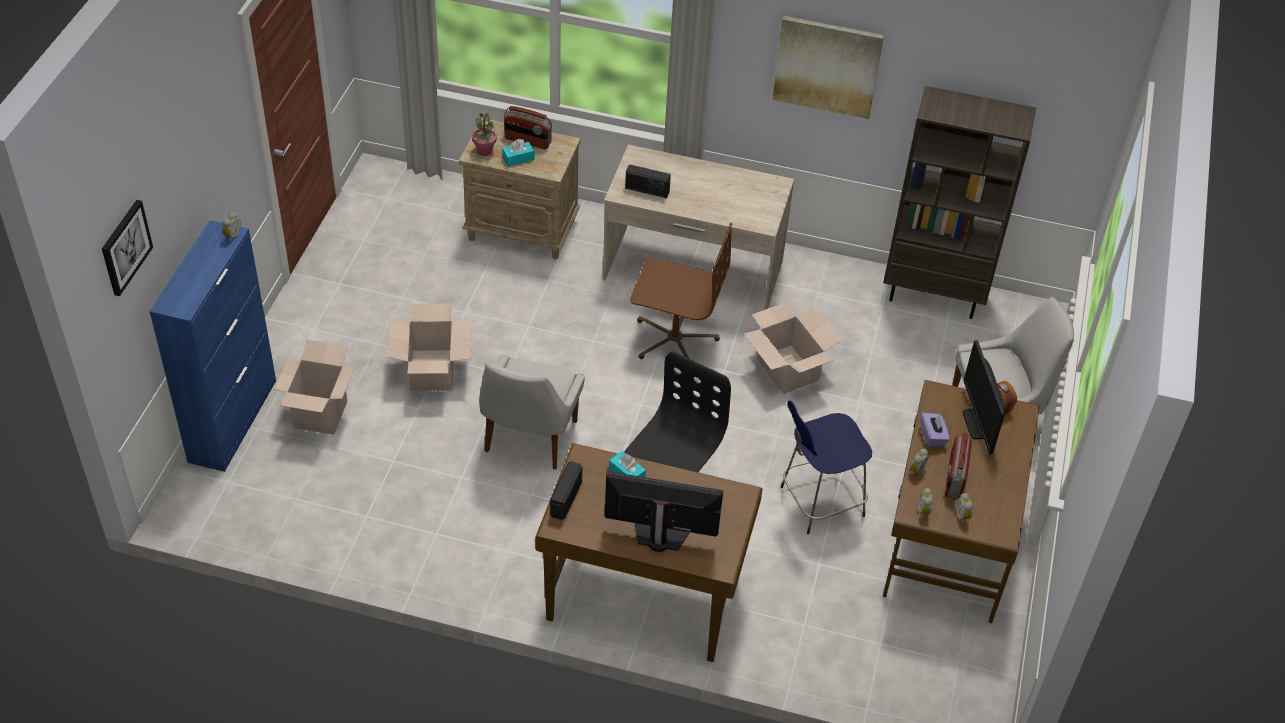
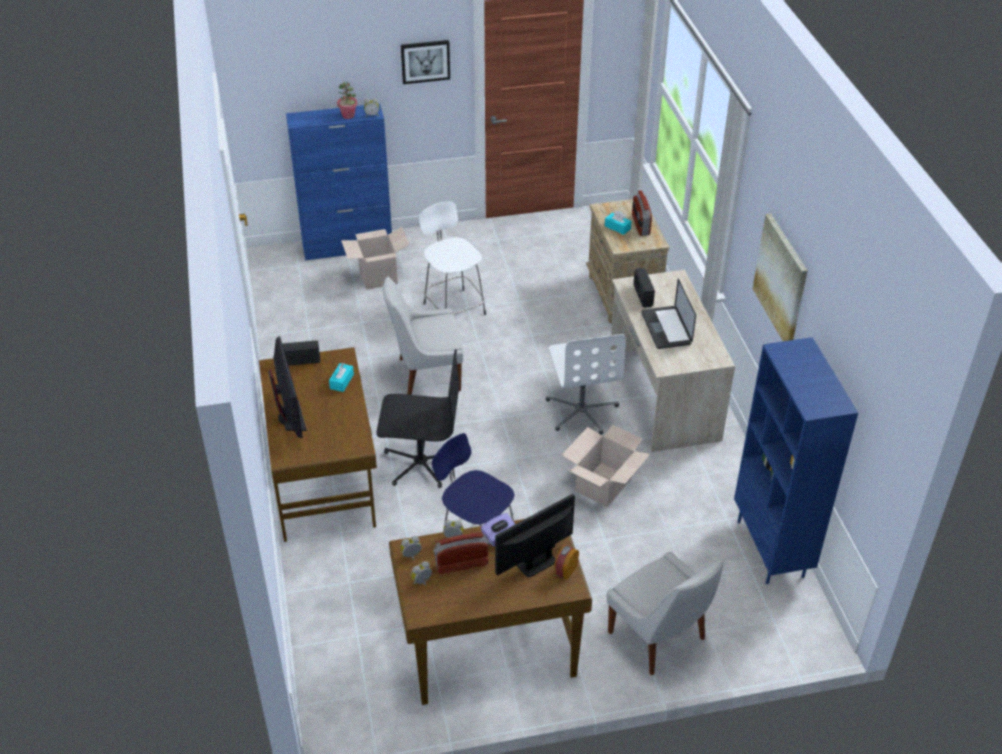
camera: 65 degrees right, 5 degrees down
picture [102,200,153,296] -> picture moved to [401,40,450,84]
cardboard box [387,304,472,391] -> white stool [419,202,486,315]
potted plant [472,113,497,156] -> potted plant moved to [337,82,357,119]
brown office chair [630,223,732,359] -> white office chair [546,334,626,435]
brown bookcase [883,86,1036,319] -> blue bookcase [734,337,858,584]
none -> laptop [641,279,696,349]

